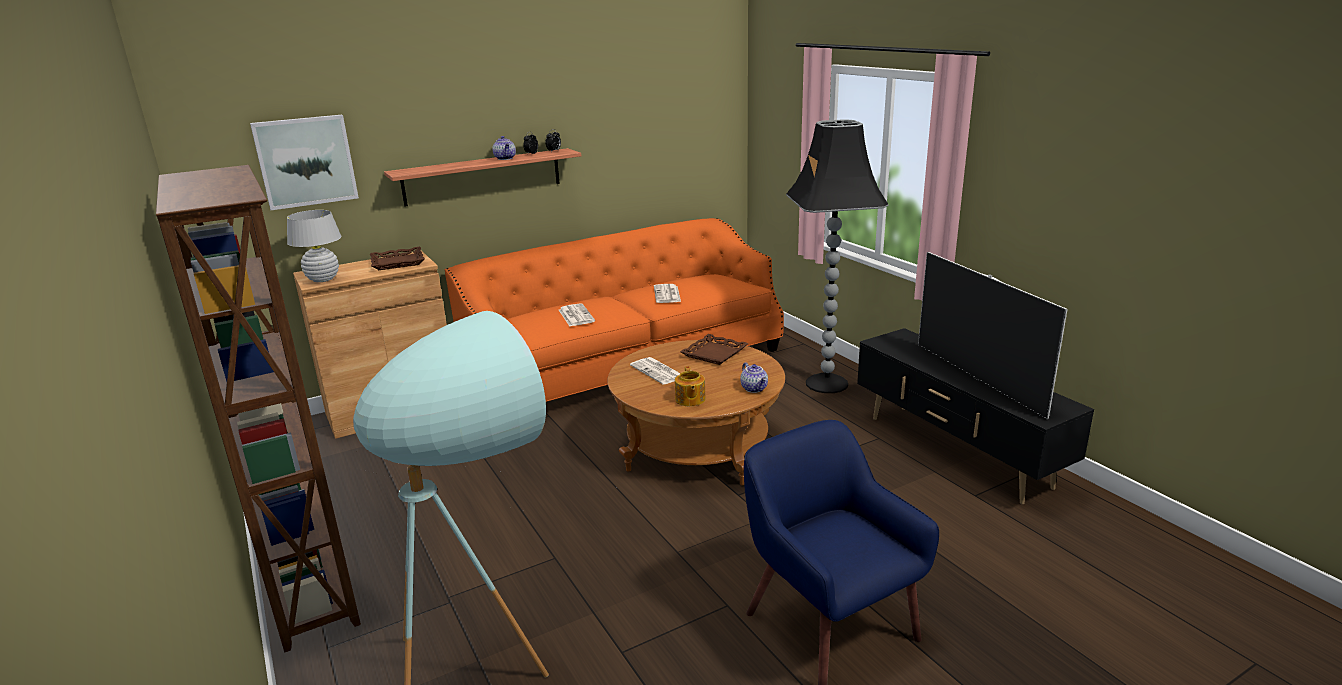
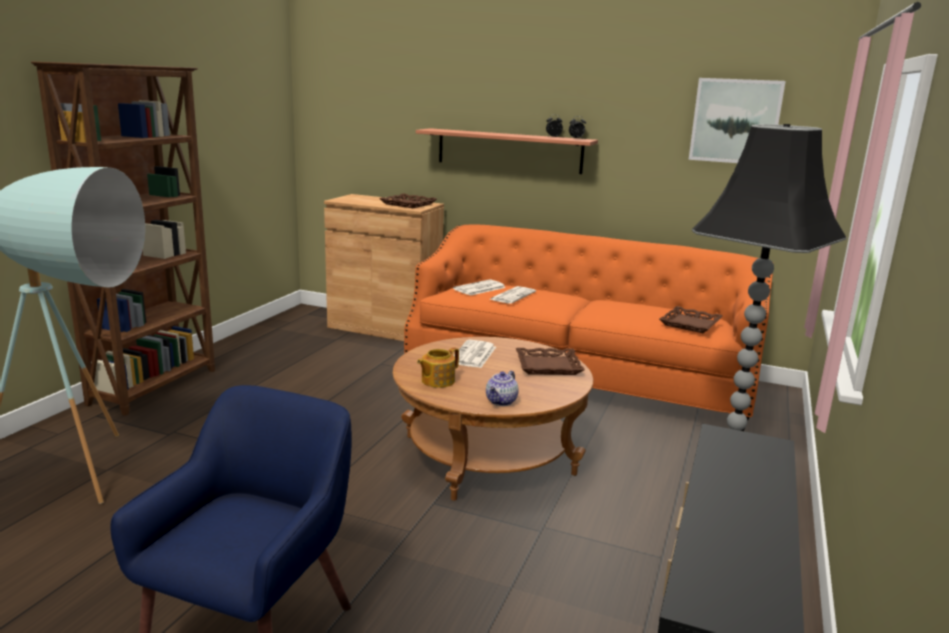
camera: 50 degrees right, 5 degrees down
picture [250,115,359,210] -> picture moved to [689,78,786,163]
white table lamp [287,210,342,282] -> none
teapot [492,136,516,160] -> none
newspaper [654,284,681,303] -> newspaper moved to [453,279,506,296]
television [918,252,1068,419] -> none
none -> brown tray [659,306,723,333]

